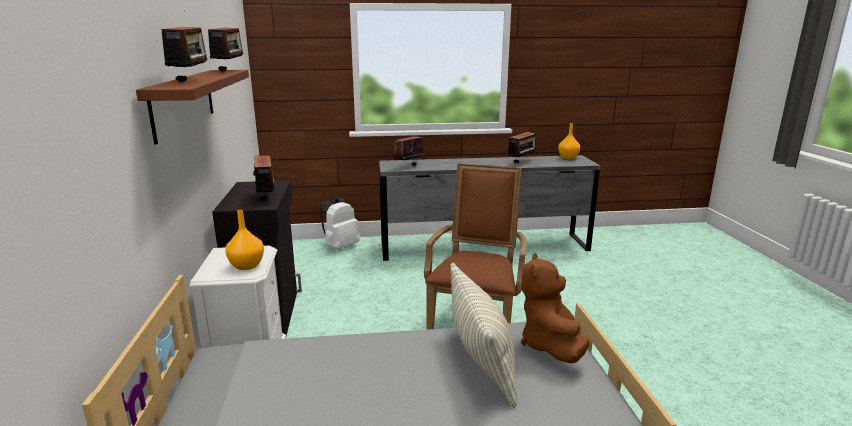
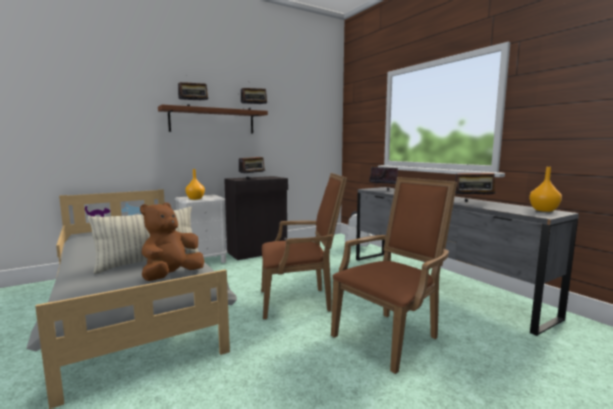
camera: 65 degrees right, 10 degrees down
brown plush toy [521,253,589,363] -> brown plush toy turned 45 degrees counterclockwise [140,202,204,281]
none -> brown armchair [331,177,457,374]

